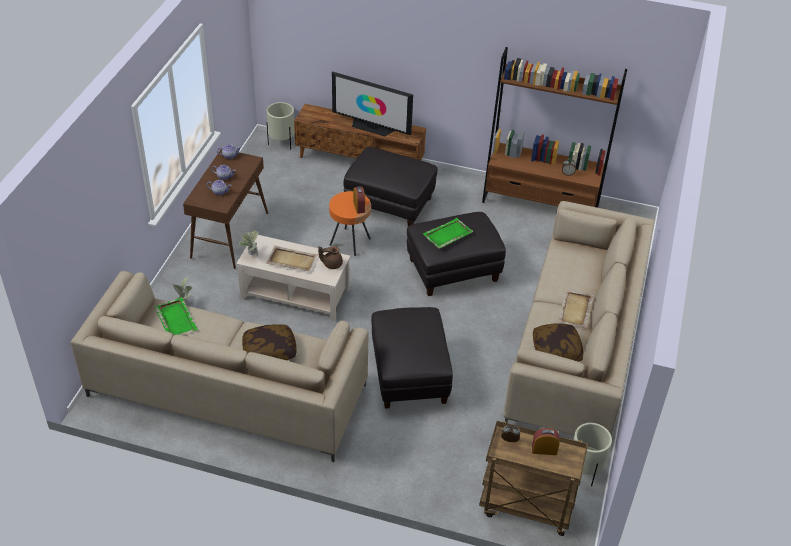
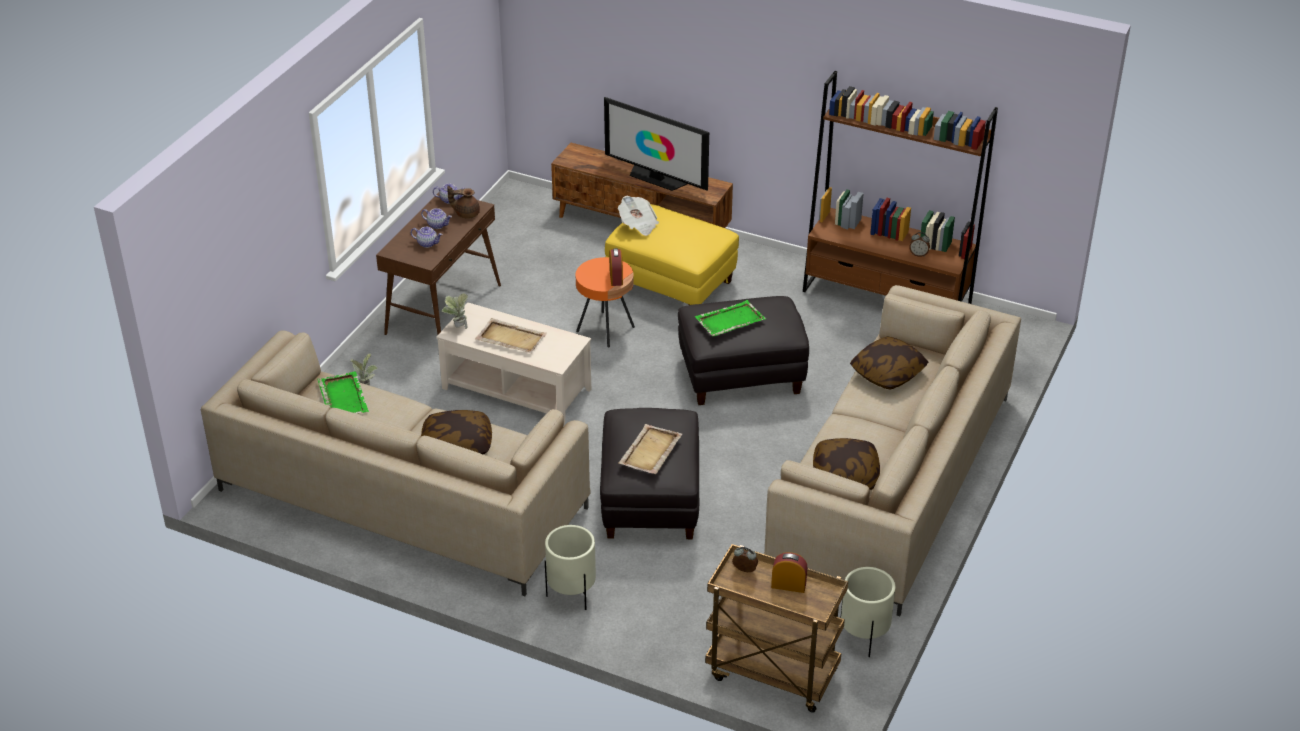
camera: 10 degrees right, 5 degrees down
beige planter [267,102,295,150] -> beige planter moved to [545,525,596,610]
brown teapot [318,246,343,269] -> brown teapot moved to [447,186,480,219]
black ottoman [344,147,437,226] -> yellow ottoman [605,204,739,305]
beige tray [558,290,594,328] -> beige tray moved to [618,424,682,474]
none -> newspaper [618,196,659,236]
none -> pillow [850,337,928,389]

